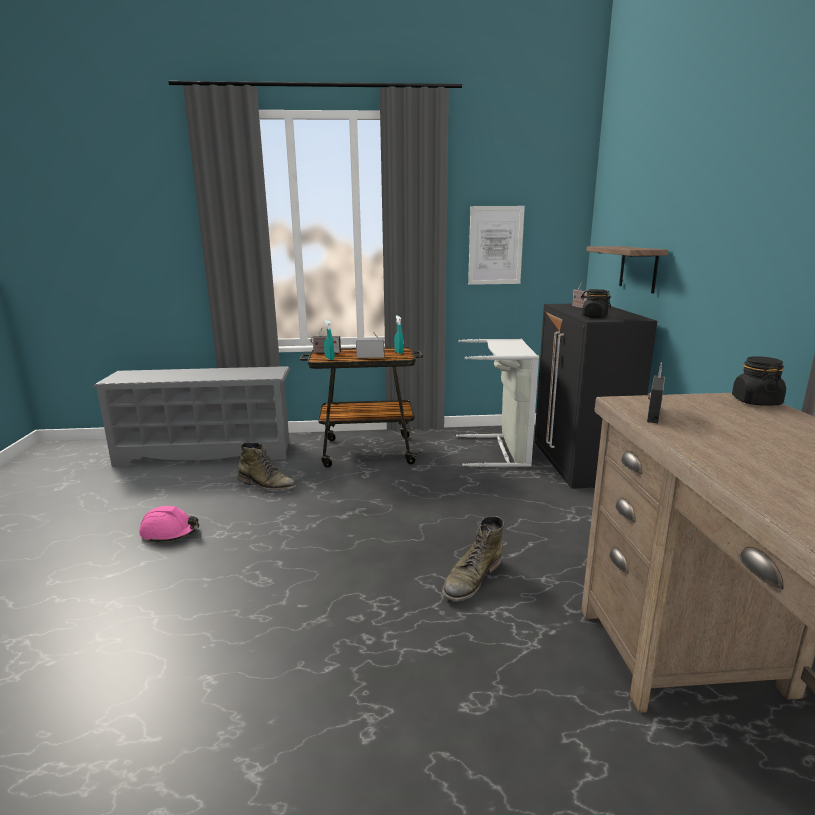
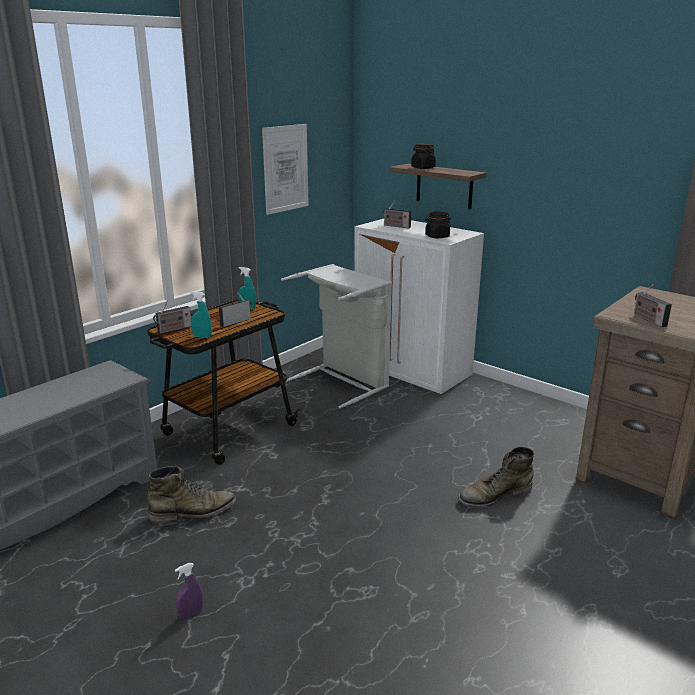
camera: 45 degrees left, 5 degrees up
pink hard hat [139,506,199,544] -> purple spray bottle [175,563,203,619]
green boot [442,516,504,602] -> green boot turned 75 degrees clockwise [458,447,534,508]
black cabinet [534,304,657,489] -> white cabinet [354,219,484,394]
black jar [732,356,786,406] -> black jar moved to [411,143,436,169]

